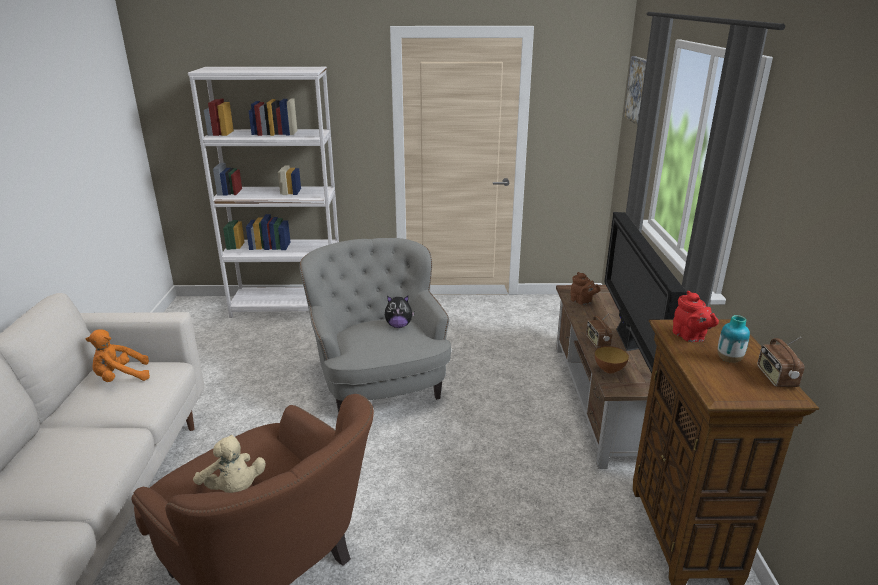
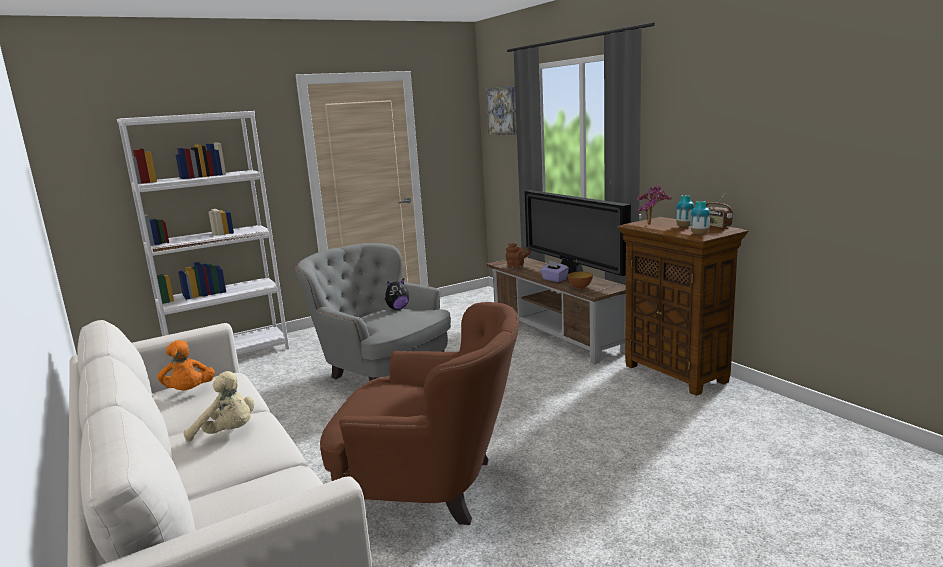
camera: 30 degrees left, 10 degrees down
orange plush toy [86,329,150,382] -> orange plush toy turned 60 degrees counterclockwise [157,340,215,391]
beige plush toy [193,435,266,493] -> beige plush toy moved to [184,371,254,442]
radio [586,315,613,348] -> purple tissue box [540,260,569,282]
red teapot [673,291,719,342] -> potted plant [637,185,671,225]
none -> vase [691,201,710,235]

